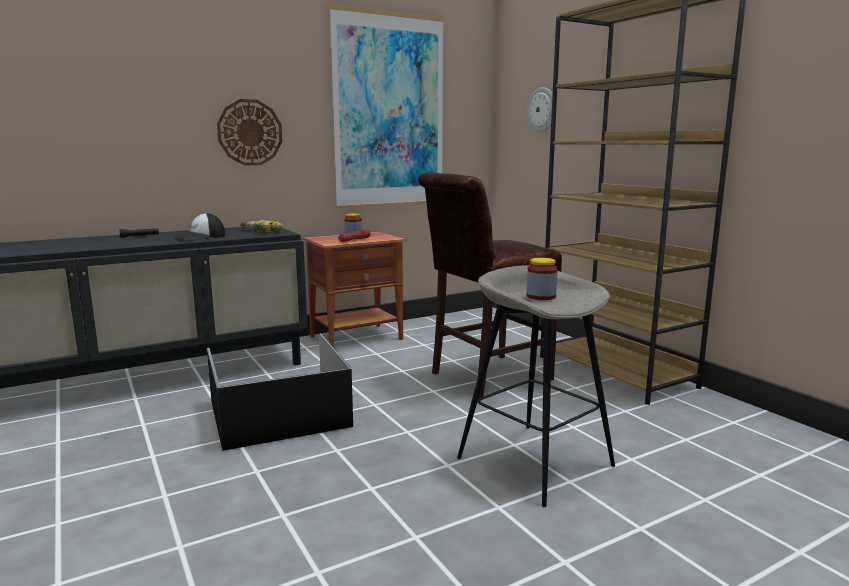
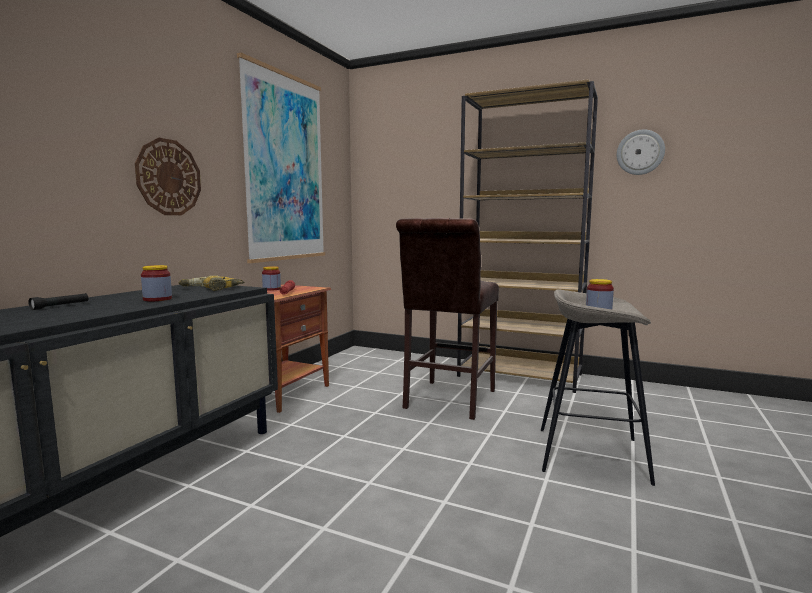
camera: 35 degrees left, 5 degrees down
cap [174,213,226,241] -> jar [141,265,172,301]
black storage box [207,334,353,451] -> none
wall clock [527,87,553,132] -> wall clock moved to [617,129,665,175]

